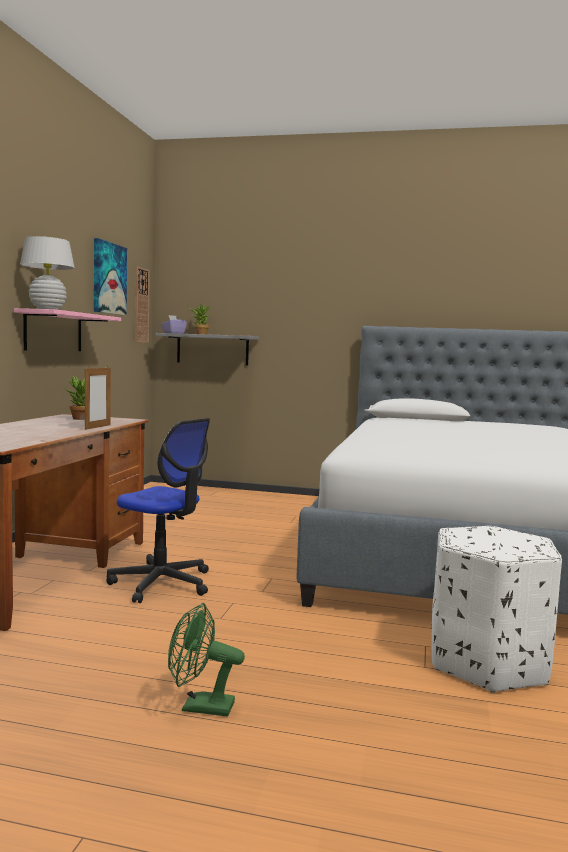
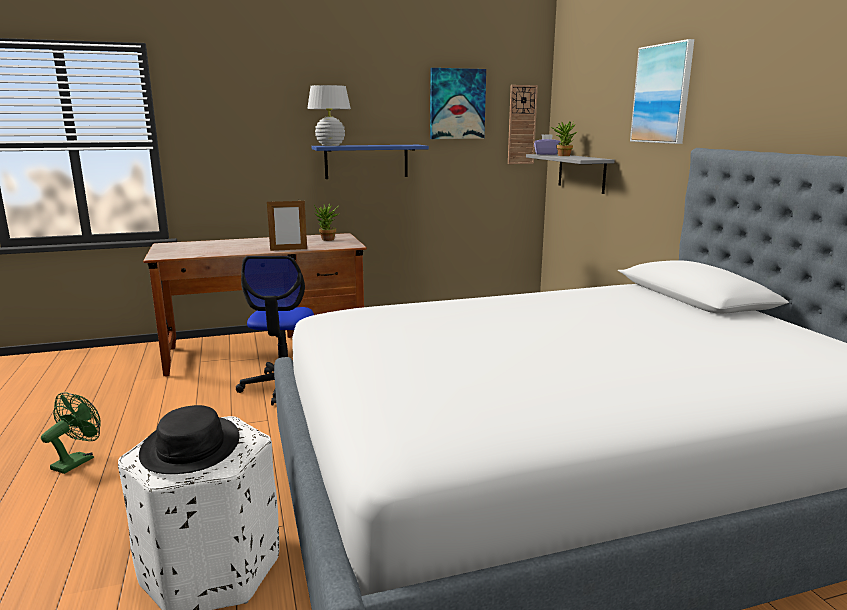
camera: 60 degrees right, 10 degrees up
pink shelf [14,308,121,351] -> blue shelf [312,145,429,179]
green fan [168,603,245,716] -> green fan turned 45 degrees clockwise [41,392,100,474]
none -> black hat [139,405,239,474]
none -> picture [630,39,694,144]

